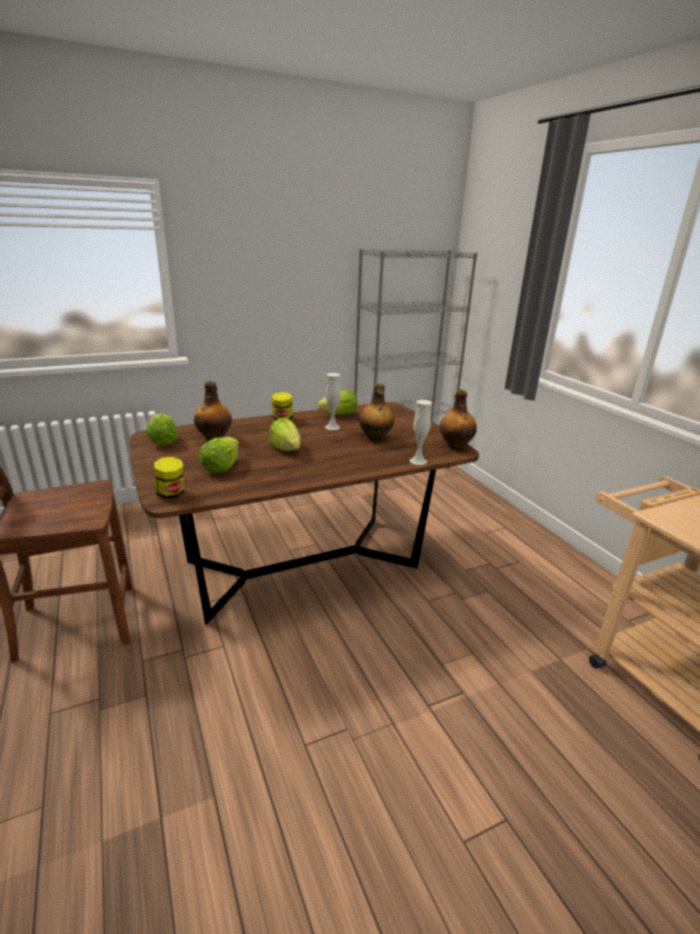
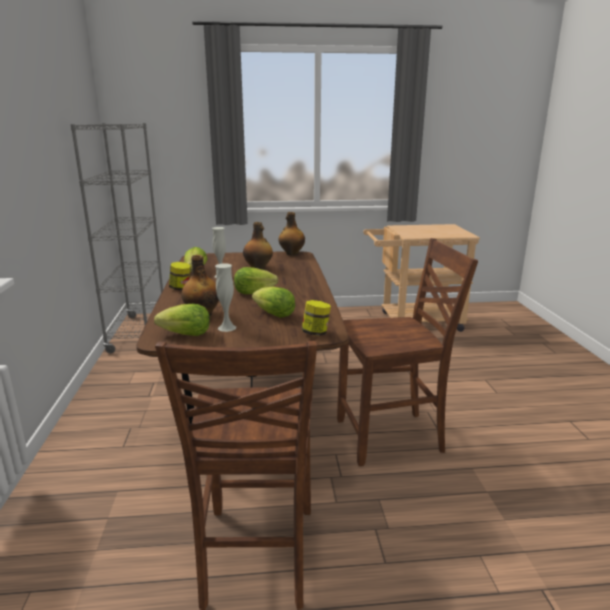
camera: 70 degrees left, 5 degrees down
white vase [410,400,432,465] -> white vase moved to [215,264,236,332]
none -> brown chair [337,238,478,466]

